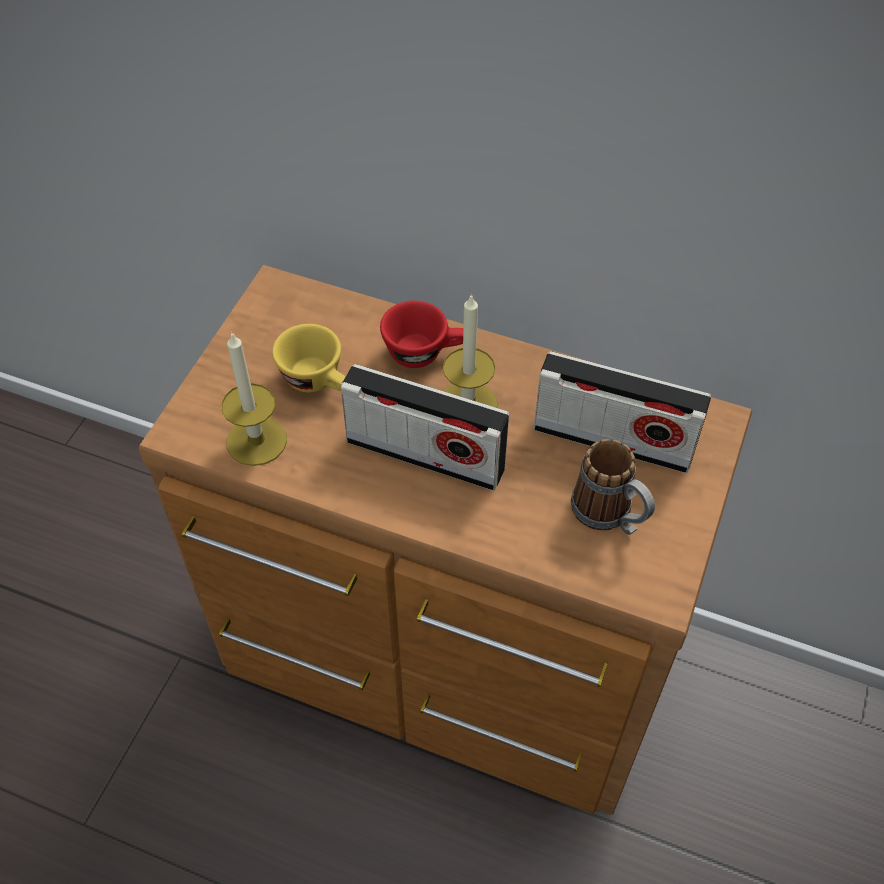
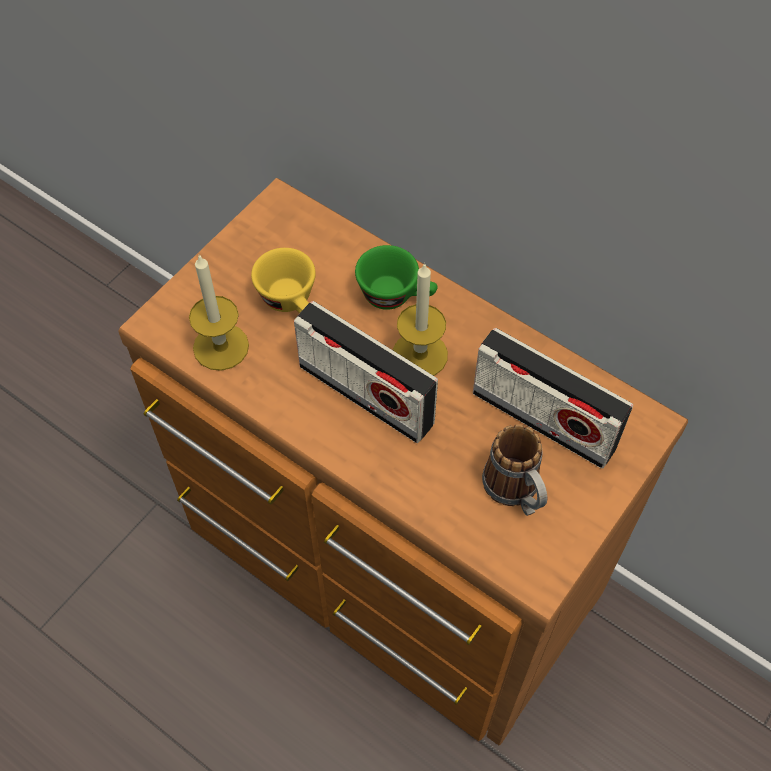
camera: 15 degrees right, 5 degrees up
red cup [380,301,463,368] -> green cup [355,245,438,310]

